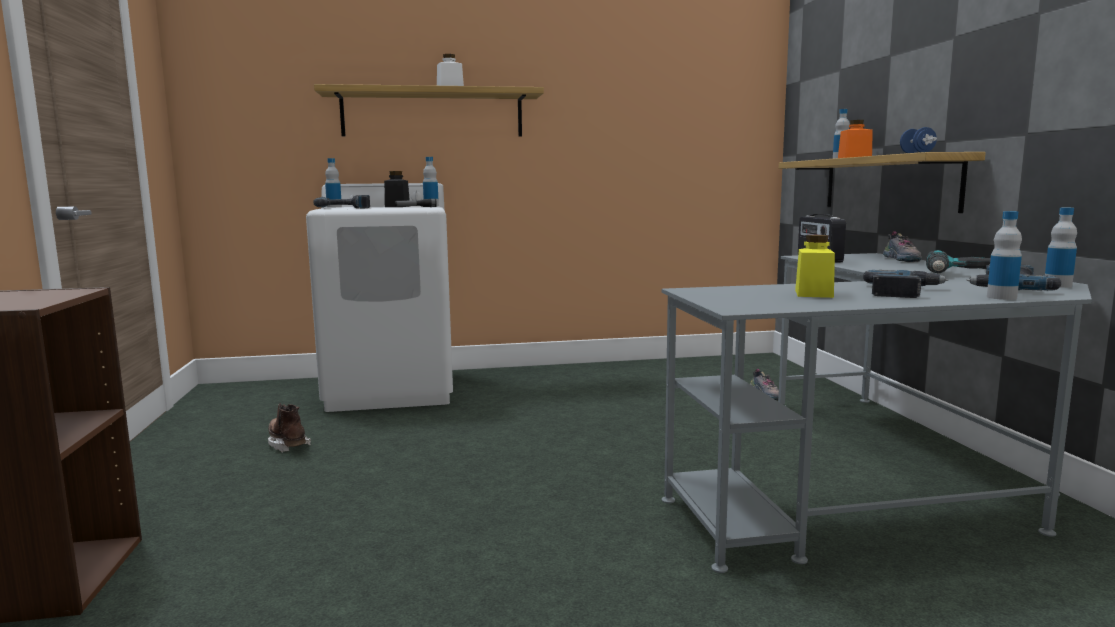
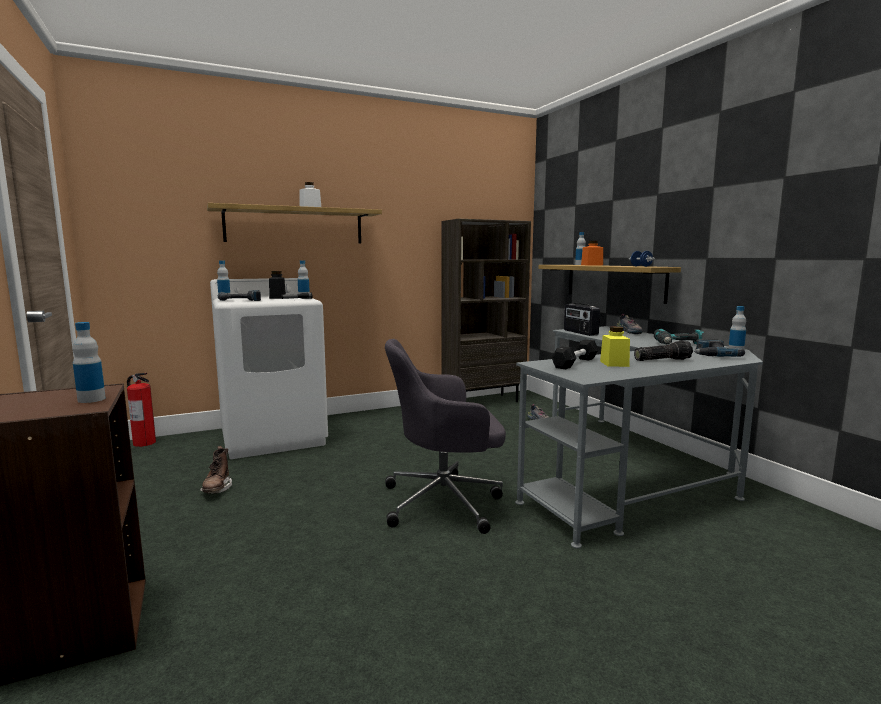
camera: 15 degrees left, 0 degrees up
brown boot [268,403,311,452] -> brown boot turned 135 degrees counterclockwise [200,446,232,493]
power drill [863,270,949,298] -> flashlight [634,341,693,361]
bottle [987,211,1022,300] -> bottle moved to [72,322,106,403]
none -> fire extinguisher [127,373,156,447]
none -> grey office chair [385,339,506,534]
none -> brown bookcase [441,219,531,402]
none -> black dumbbell [551,340,599,369]

